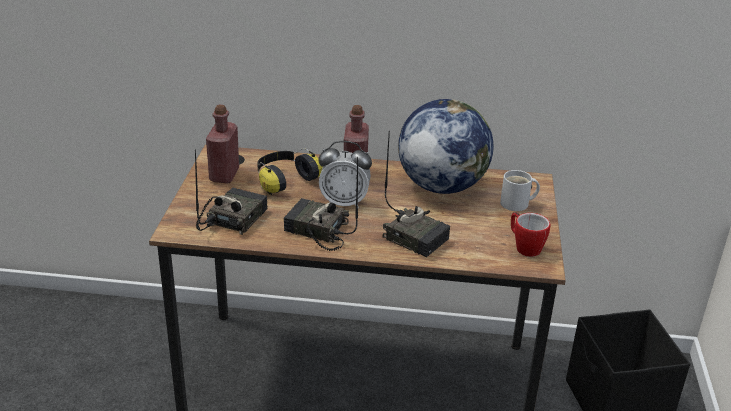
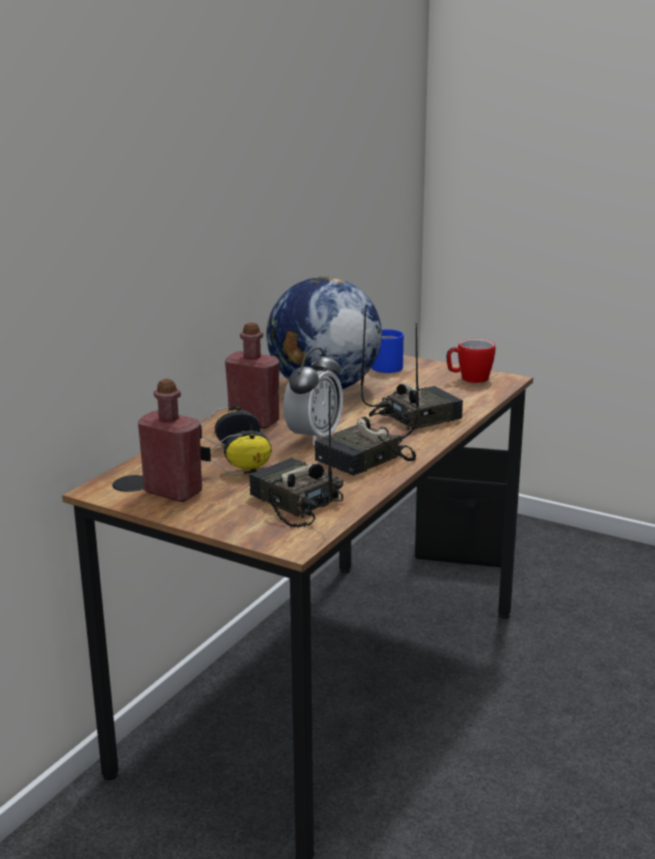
camera: 65 degrees left, 10 degrees down
white mug [500,170,540,211] -> blue mug [372,329,404,373]

